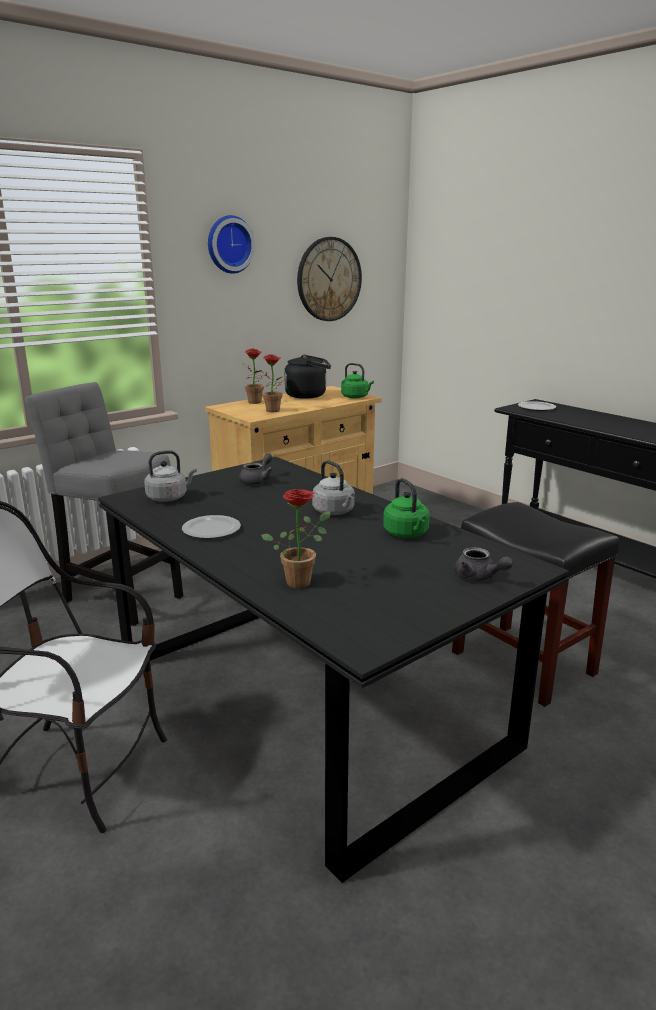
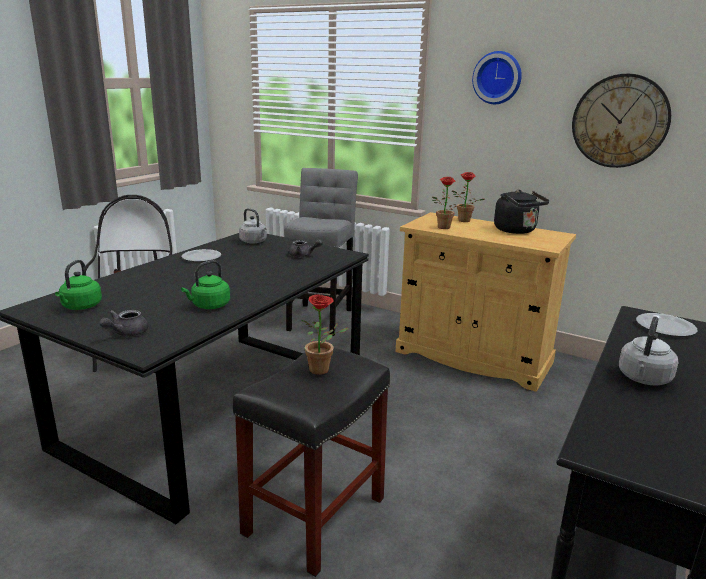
camera: 70 degrees right, 0 degrees up
potted plant [261,489,330,588] -> potted plant moved to [301,294,348,375]
grey kettle [312,460,355,515] -> grey kettle moved to [619,316,678,386]
green kettle [341,363,374,399] -> green kettle moved to [55,260,102,310]

